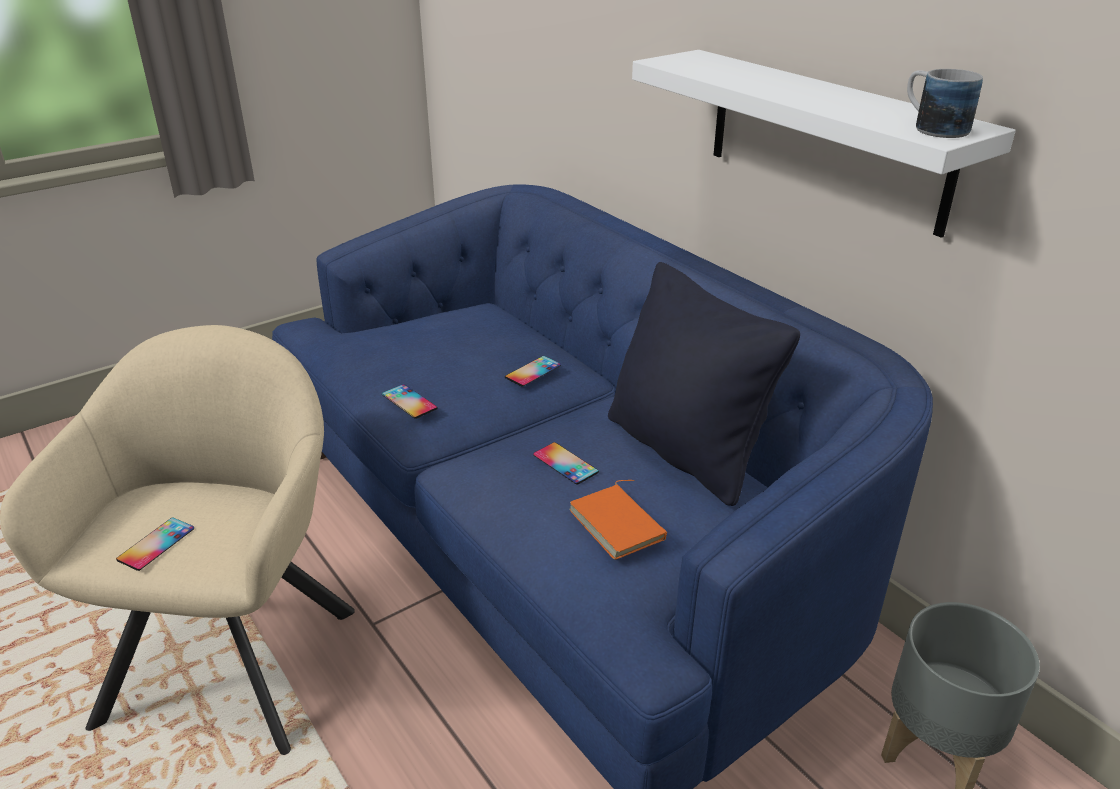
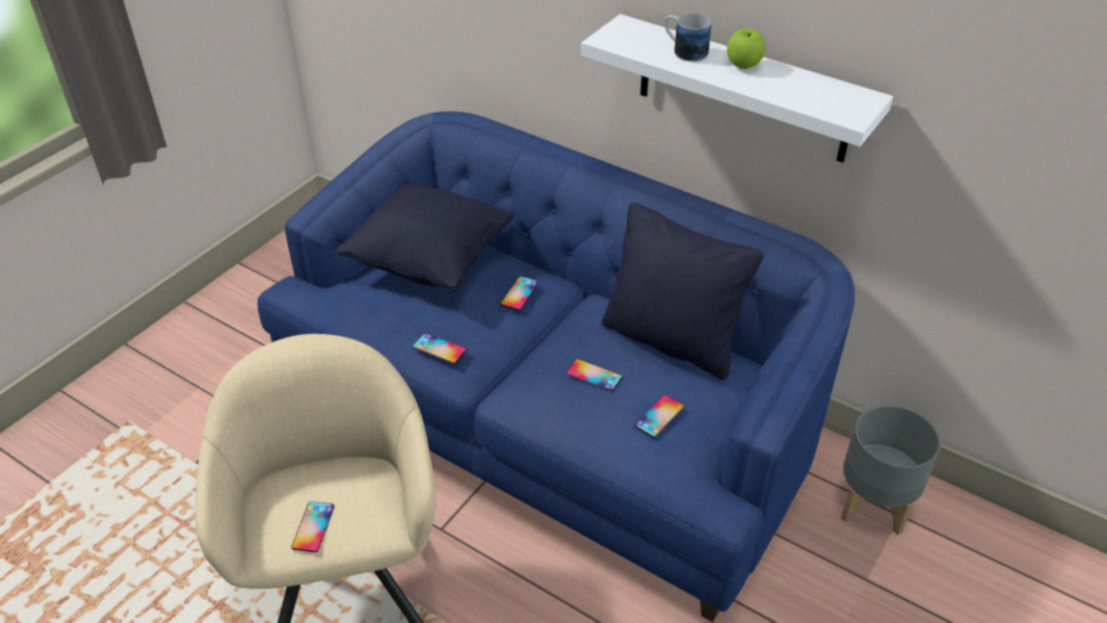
camera: 20 degrees left, 10 degrees up
orange book [569,480,667,560] -> phone [634,395,684,438]
mug [907,69,983,138] -> mug moved to [665,13,712,62]
none -> black pillow [337,182,514,291]
none -> apple [727,28,765,69]

